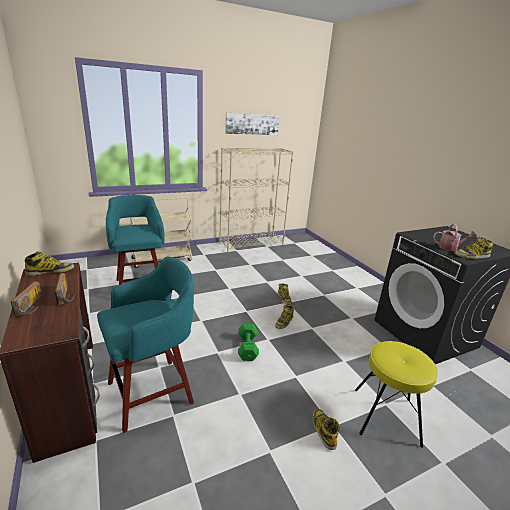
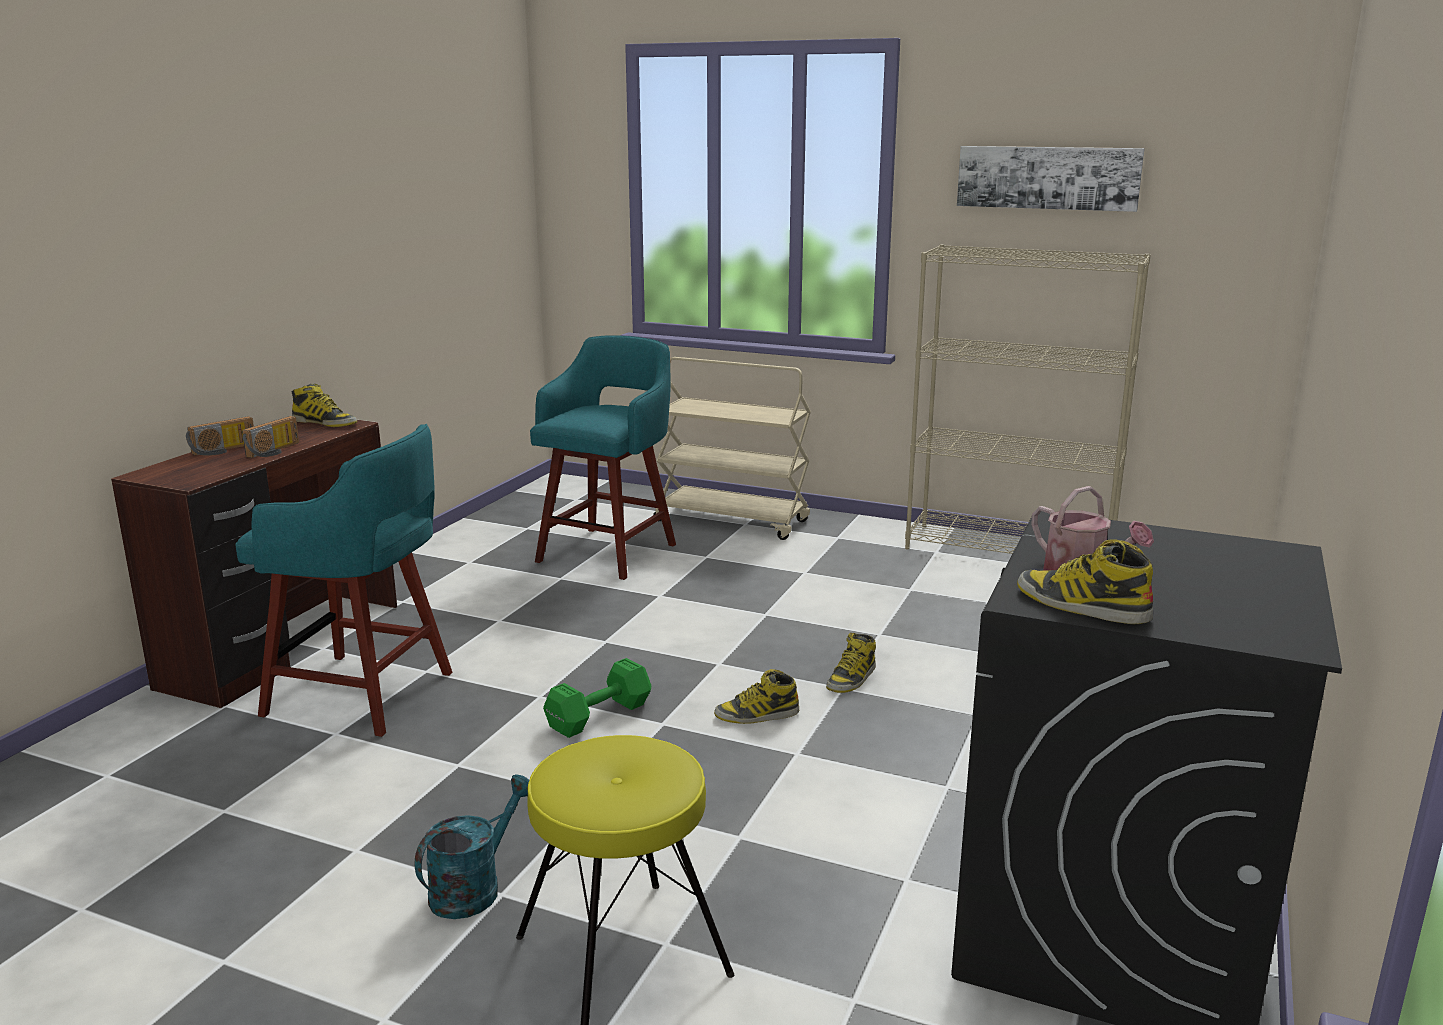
camera: 50 degrees right, 5 degrees down
boot [313,409,340,450] -> turquoise watering can [414,774,529,919]

